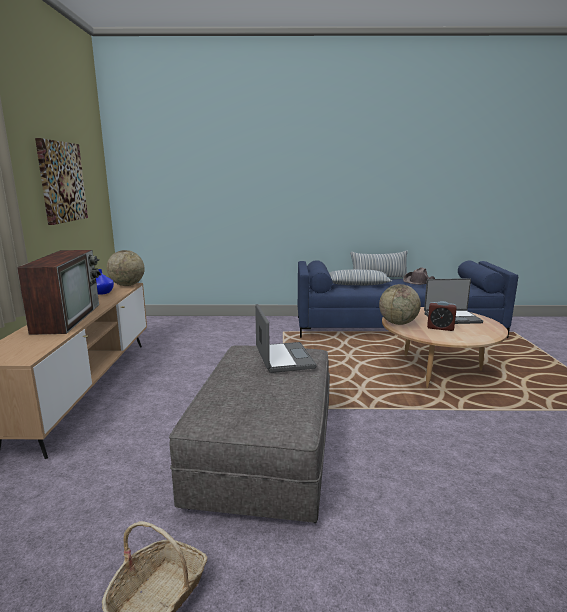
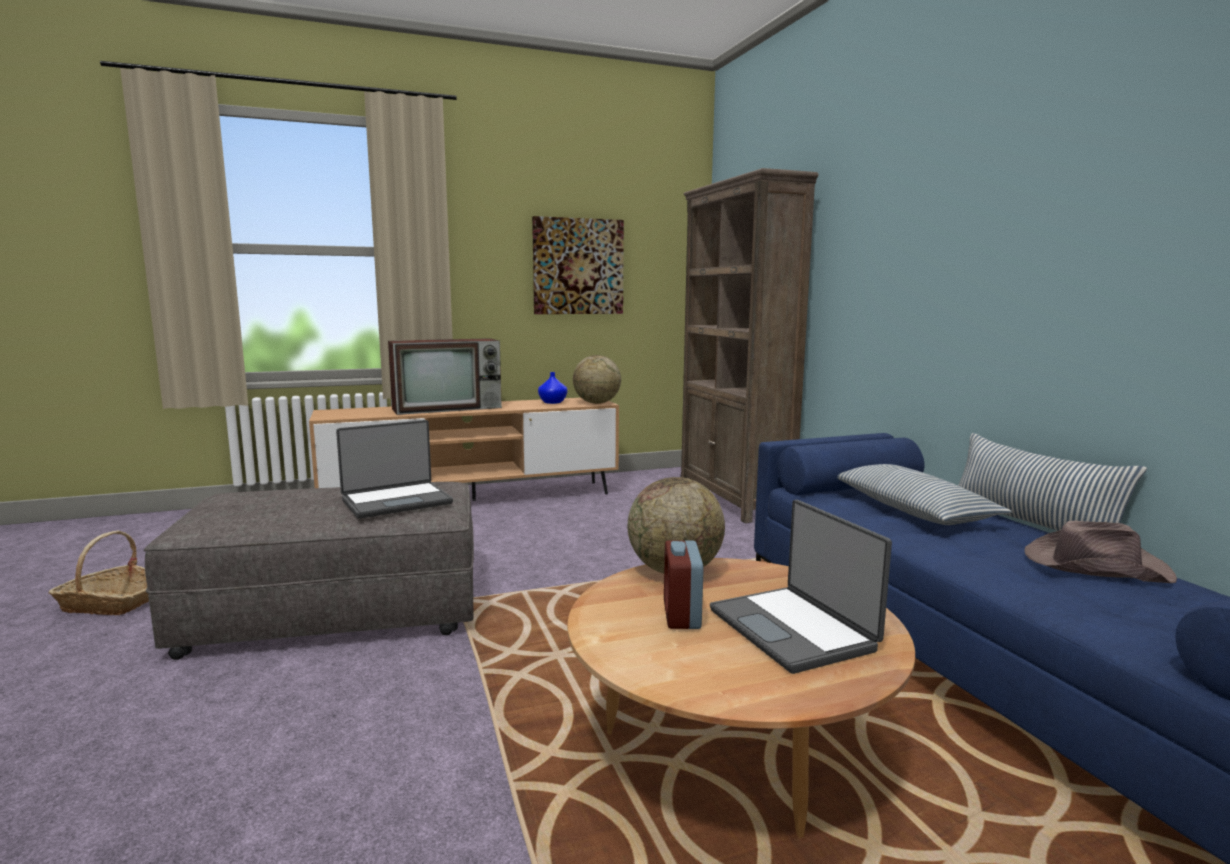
camera: 70 degrees right, 5 degrees down
none -> brown bookcase [681,168,819,523]

